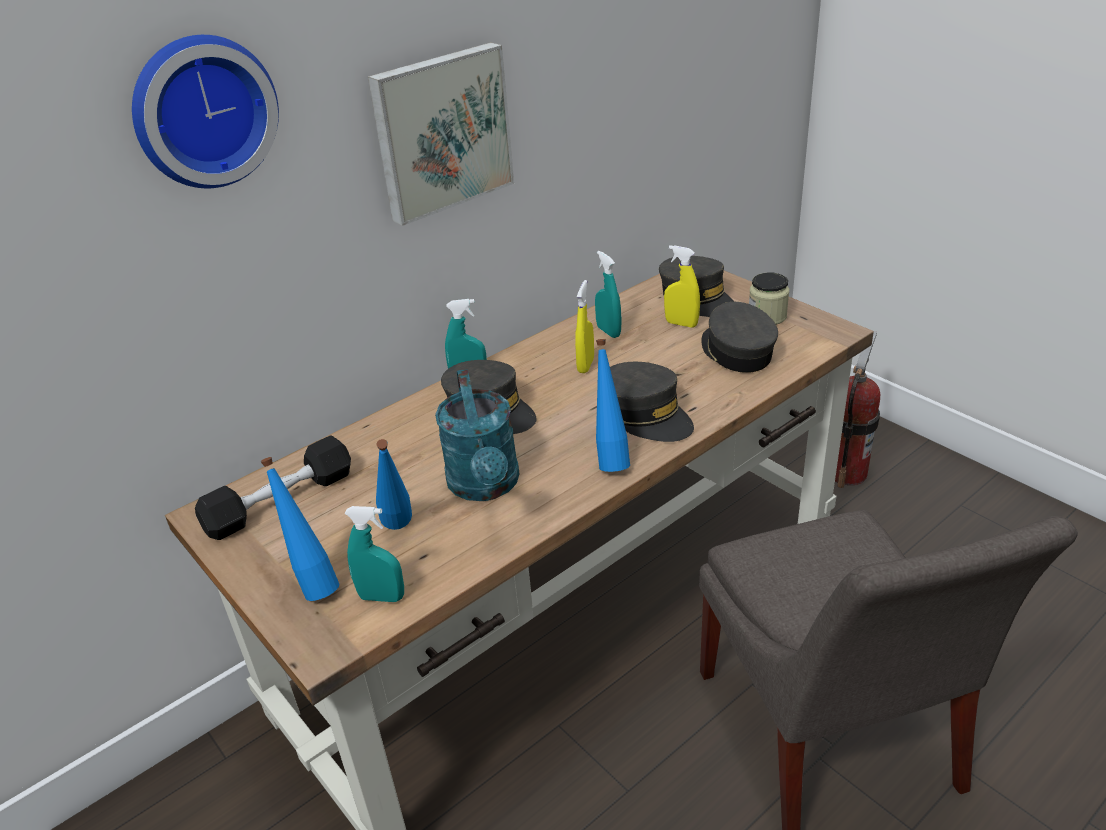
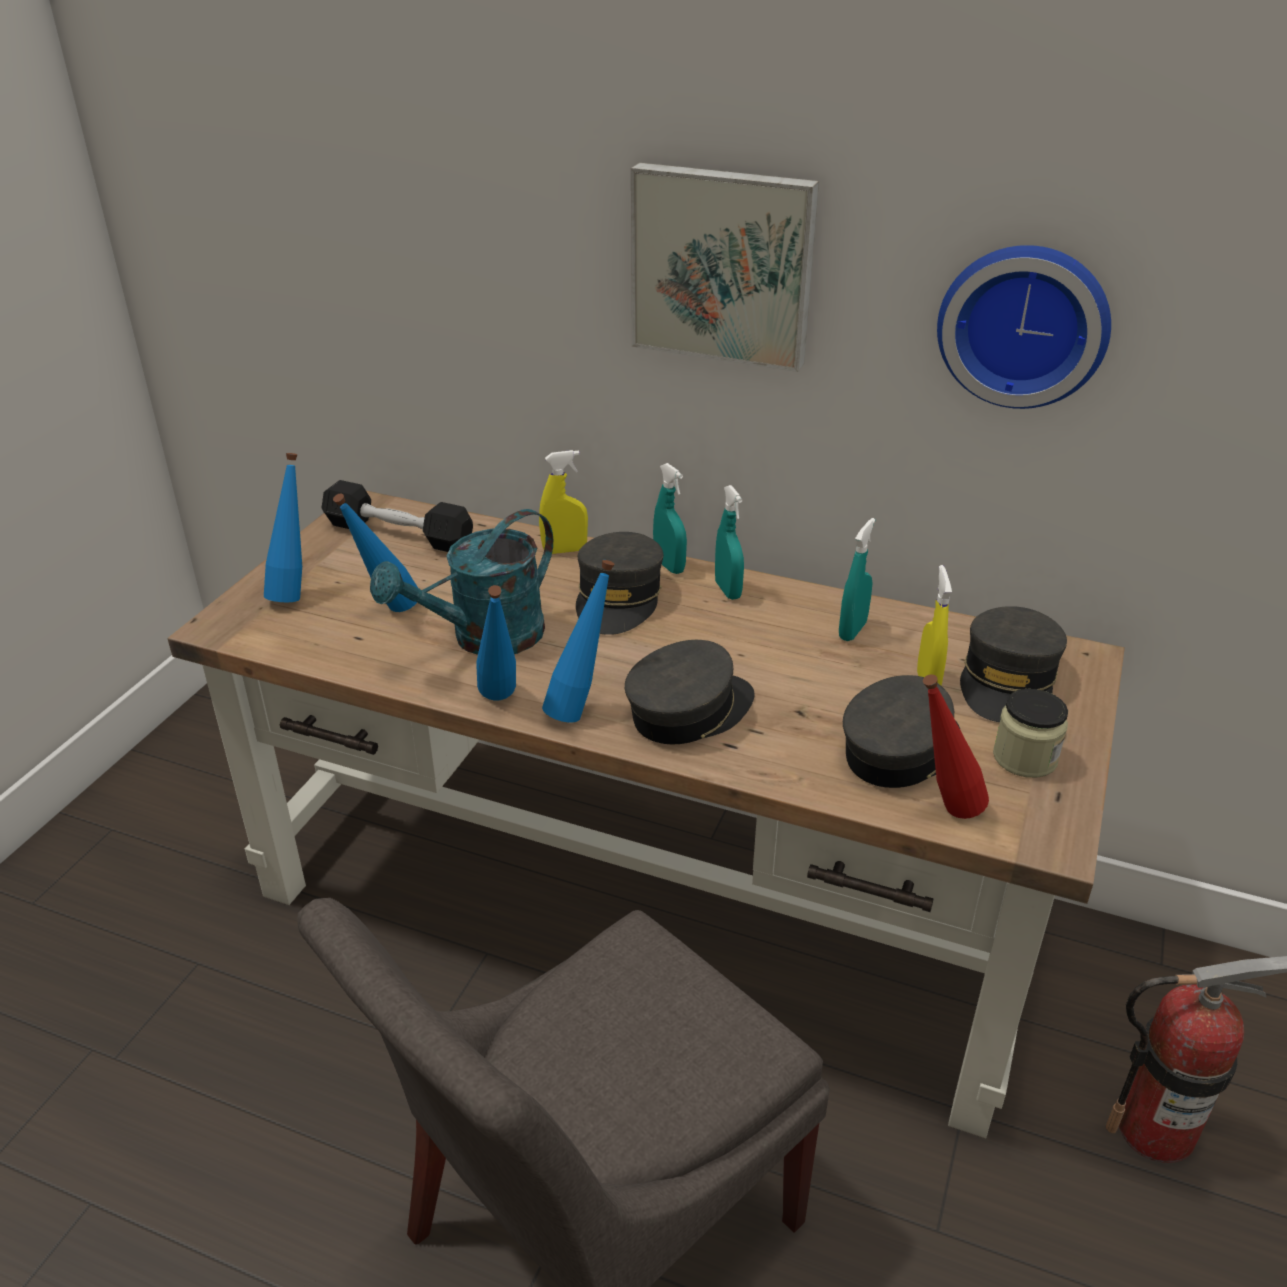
camera: 60 degrees right, 0 degrees up
wall clock [132,35,279,188] -> wall clock moved to [937,245,1111,409]
turquoise spray bottle [344,506,404,602] -> turquoise spray bottle moved to [715,485,744,600]
yellow spray bottle [575,280,594,373] -> yellow spray bottle moved to [539,450,588,554]
grey cap [610,362,694,442] -> grey cap turned 150 degrees counterclockwise [625,640,755,744]
none -> blue bottle [476,585,516,700]
none -> red bottle [923,675,989,819]

